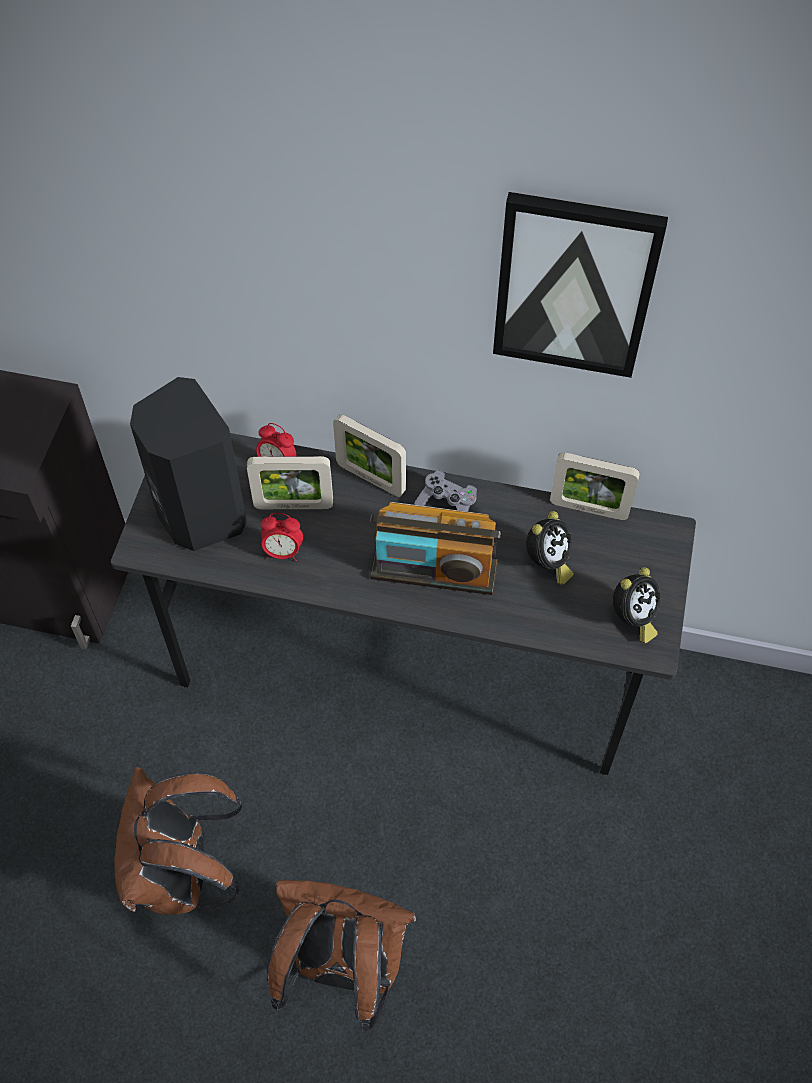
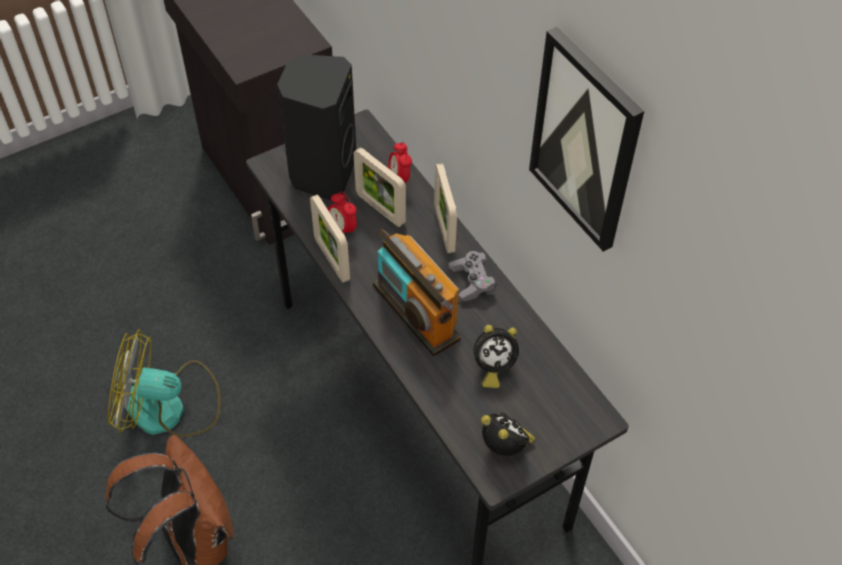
camera: 45 degrees right, 5 degrees down
brown backpack [114,767,243,915] -> fan [108,329,220,437]
picture frame [550,453,640,520] -> picture frame moved to [310,195,350,283]
alarm clock [613,567,660,643] -> alarm clock turned 135 degrees counterclockwise [481,413,535,456]

